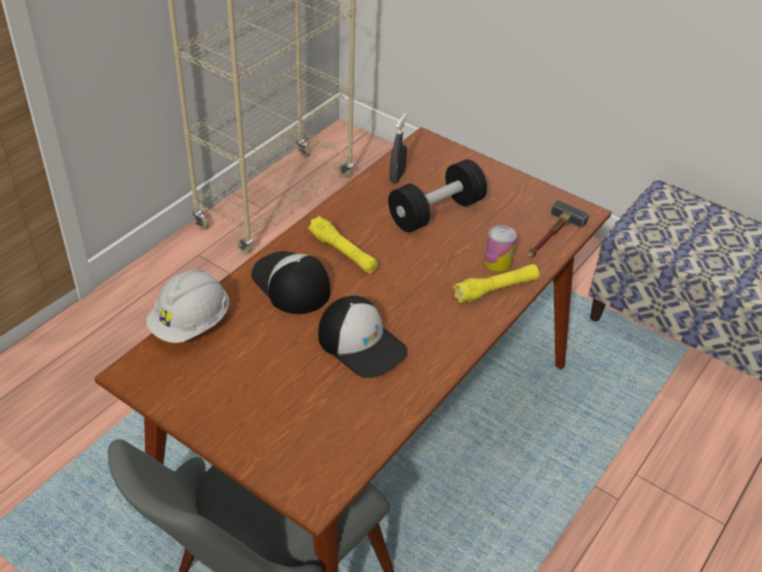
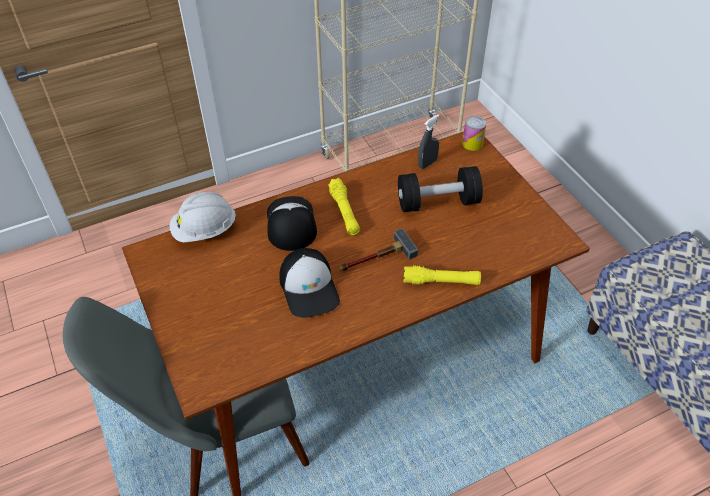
camera: 30 degrees right, 5 degrees up
can [484,225,517,272] -> can moved to [462,116,486,151]
hammer [527,200,589,258] -> hammer moved to [339,228,418,271]

